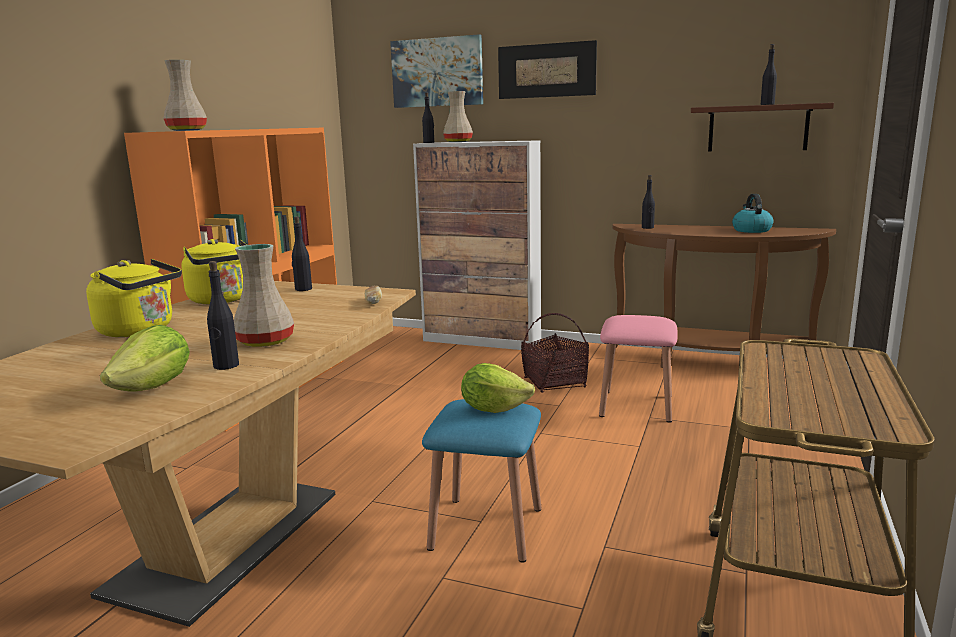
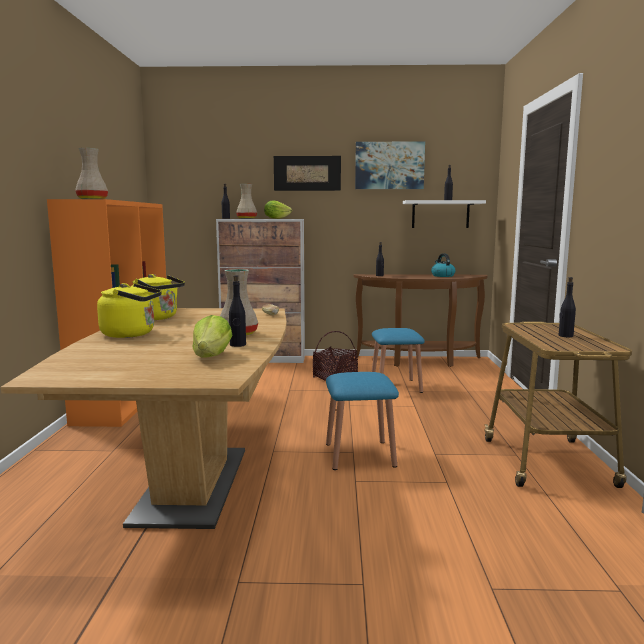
camera: 20 degrees left, 5 degrees down
black bottle [292,217,312,291] -> black bottle moved to [559,277,576,337]
picture [390,34,483,108] -> picture moved to [355,142,425,189]
lettuce [461,363,535,413] -> lettuce moved to [264,200,292,219]
pink stool [599,315,678,423] -> blue stool [372,328,425,393]
brown shelf [691,103,834,151] -> white shelf [403,200,486,228]

